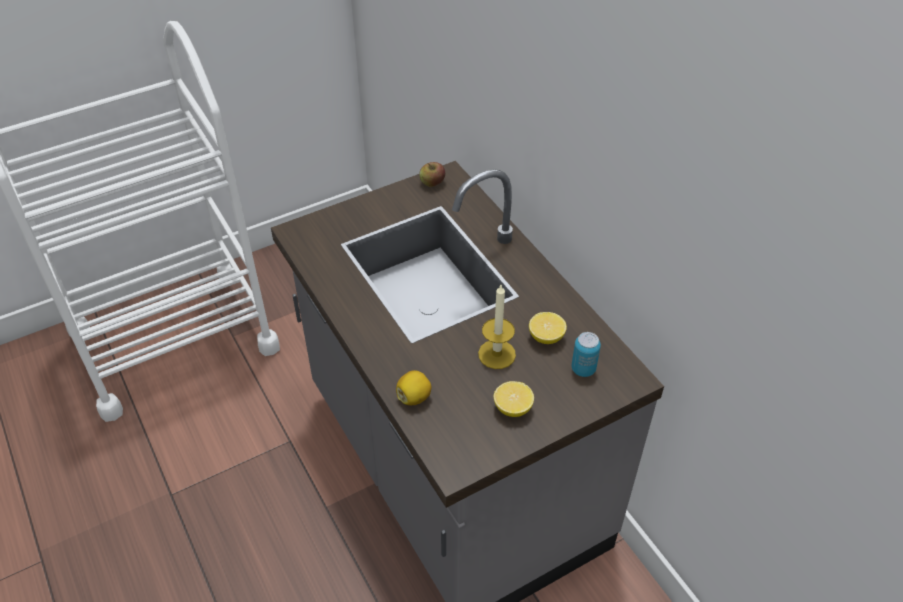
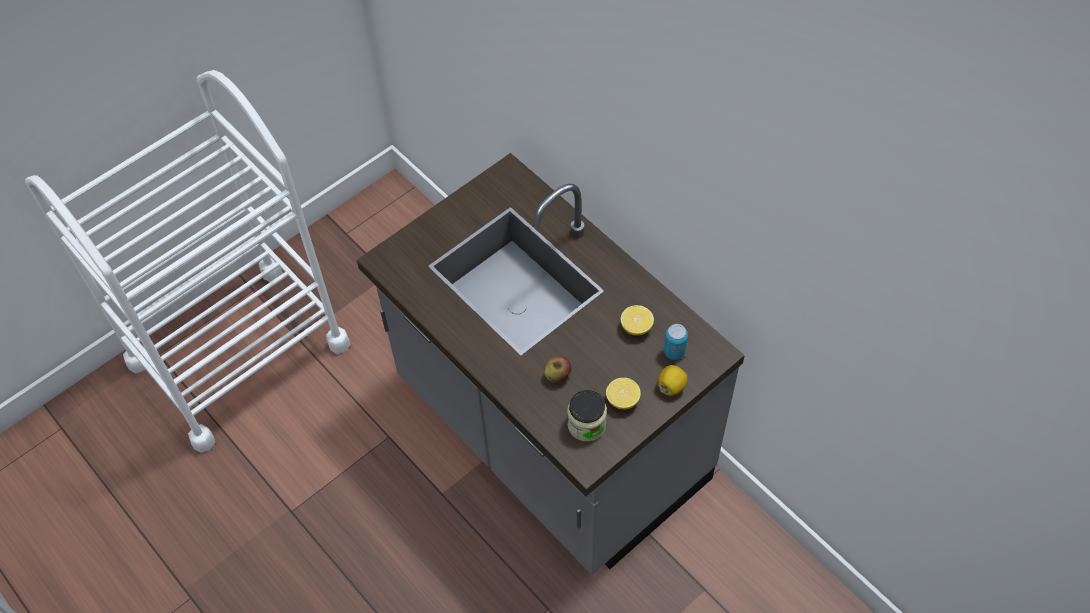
camera: 10 degrees left, 10 degrees up
lemon [396,370,432,405] -> lemon moved to [657,365,688,396]
apple [419,162,445,187] -> apple moved to [544,356,571,383]
candle [478,285,516,369] -> none
none -> jar [567,390,607,441]

